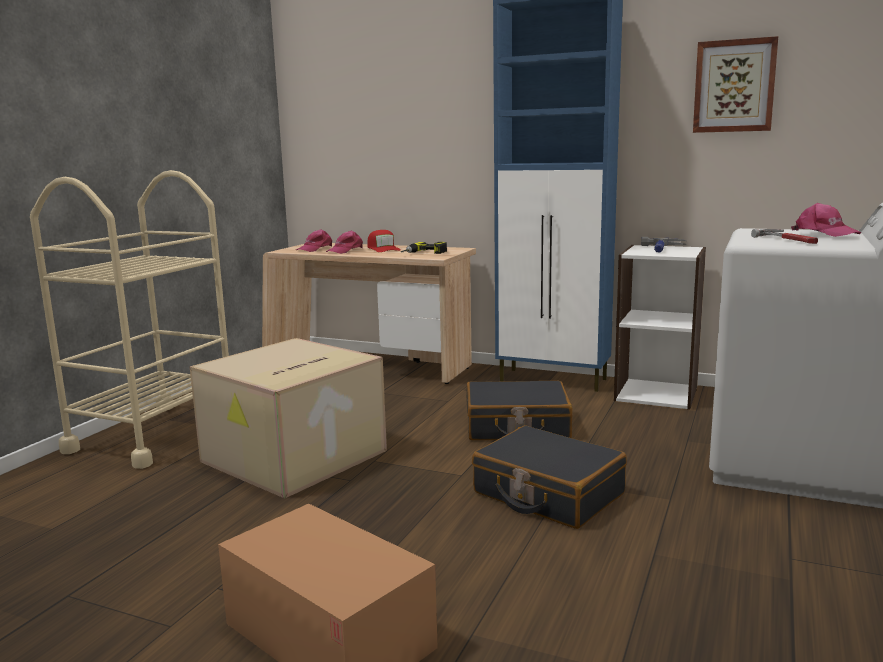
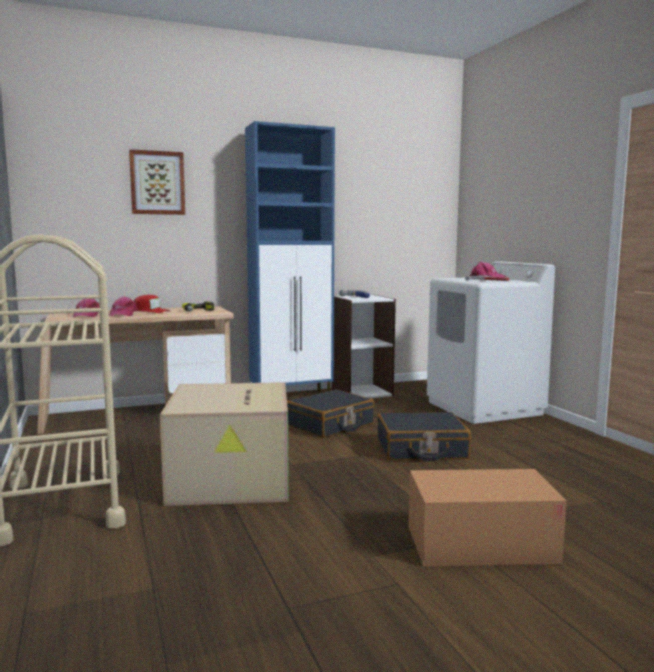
camera: 45 degrees left, 5 degrees down
picture [693,36,778,133] -> picture moved to [129,149,185,215]

